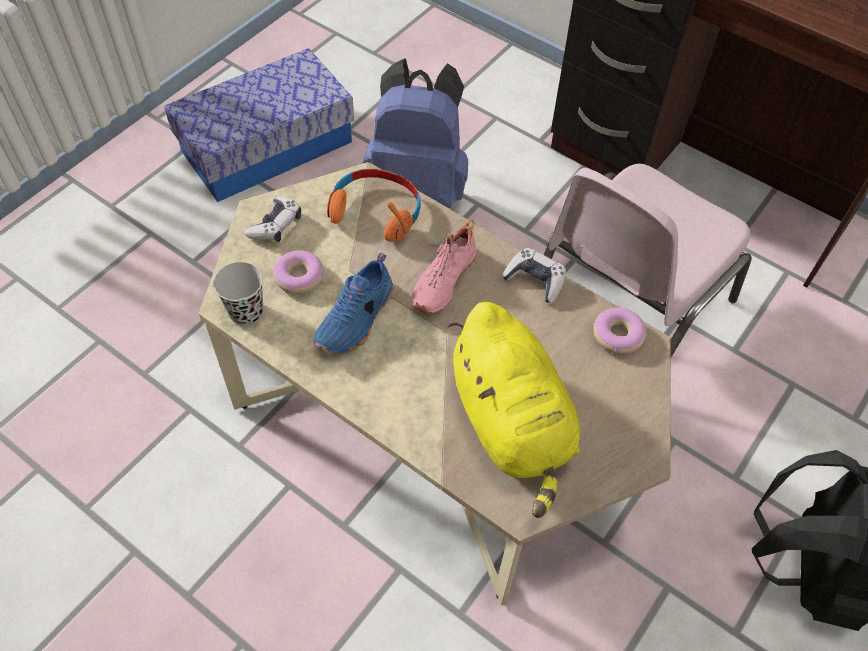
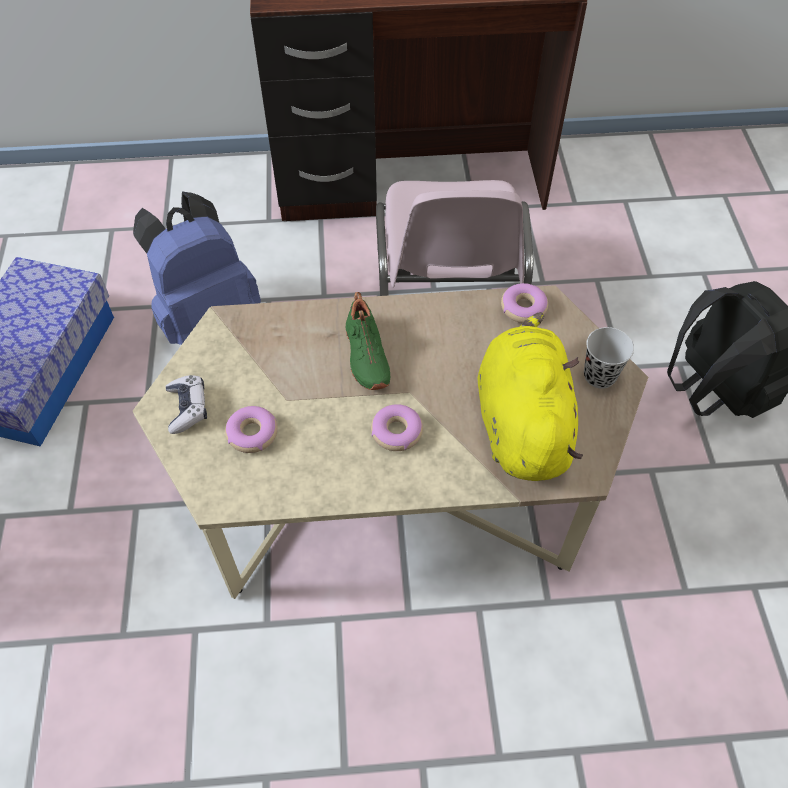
camera: 40 degrees left, 0 degrees up
black cup [213,262,263,326] -> black cup moved to [584,327,634,389]
blue shoe [314,253,393,354] -> none
orange headphones [327,169,421,242] -> none
pink shoe [412,220,477,314] -> green shoe [346,292,390,390]
yellow plush toy [448,302,580,518] -> yellow plush toy turned 120 degrees counterclockwise [478,312,583,481]
game controller [502,248,566,303] -> none
none -> donut [371,404,423,451]

